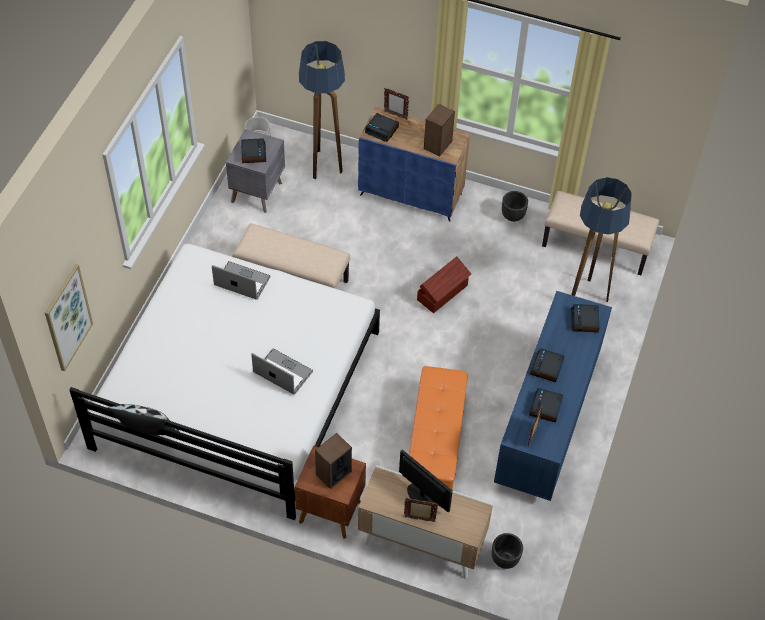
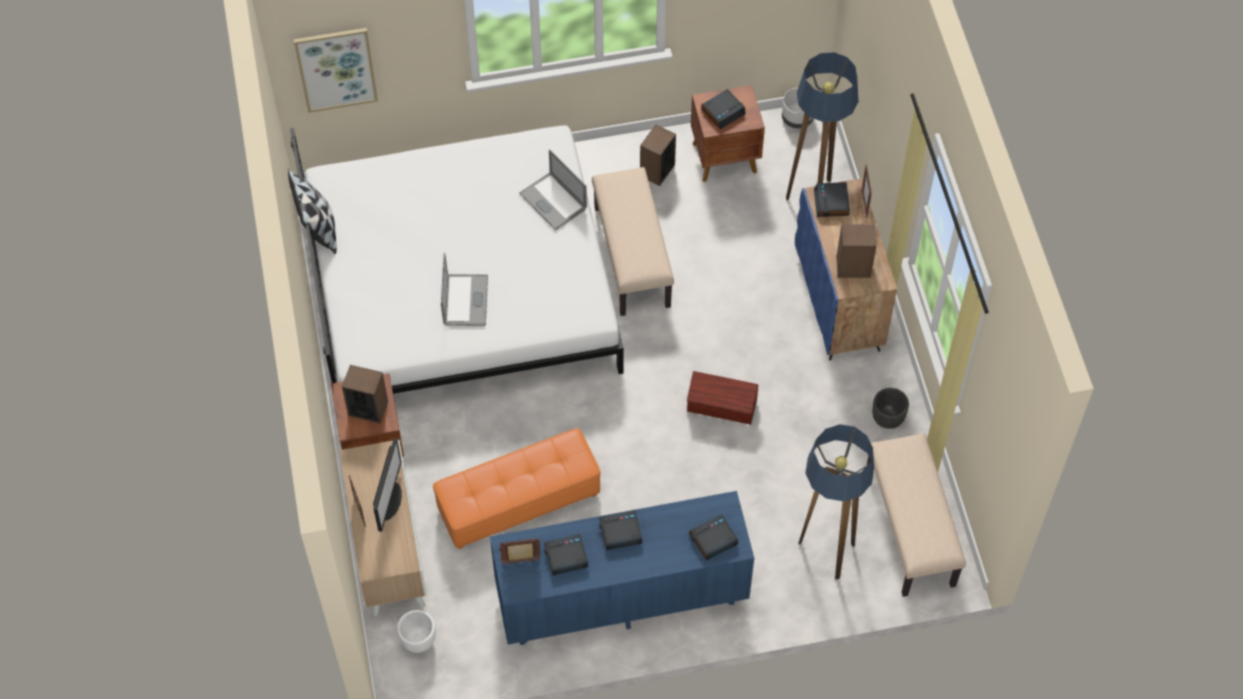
camera: 60 degrees right, 5 degrees up
laptop [212,261,271,300] -> laptop turned 150 degrees clockwise [519,149,587,230]
grey nightstand [226,129,285,213] -> brown nightstand [691,85,765,182]
black planter [492,533,523,569] -> white planter [397,610,436,653]
none -> speaker [640,124,676,186]

